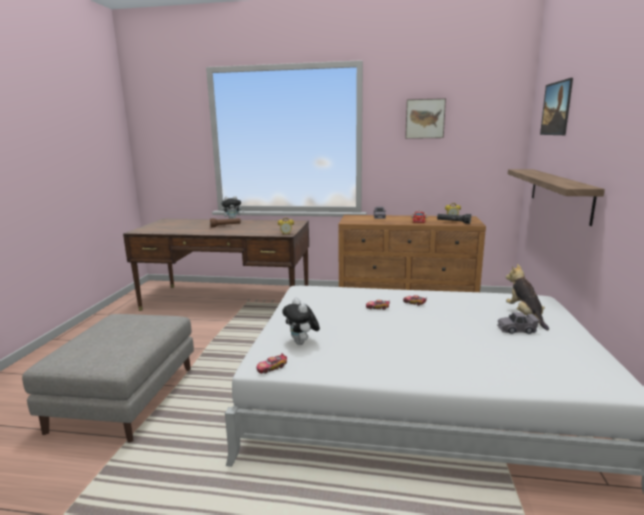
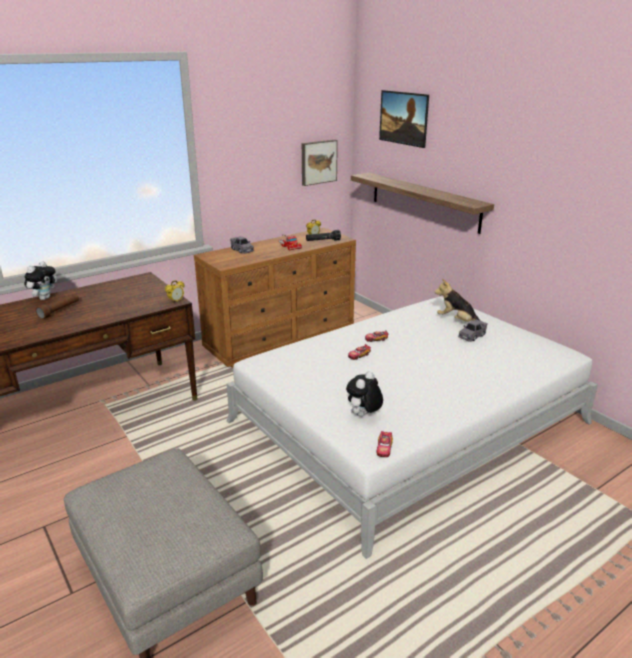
camera: 45 degrees left, 10 degrees up
plush toy [282,298,320,345] -> plush toy turned 105 degrees clockwise [346,371,383,417]
picture [405,98,446,139] -> picture moved to [302,140,338,186]

